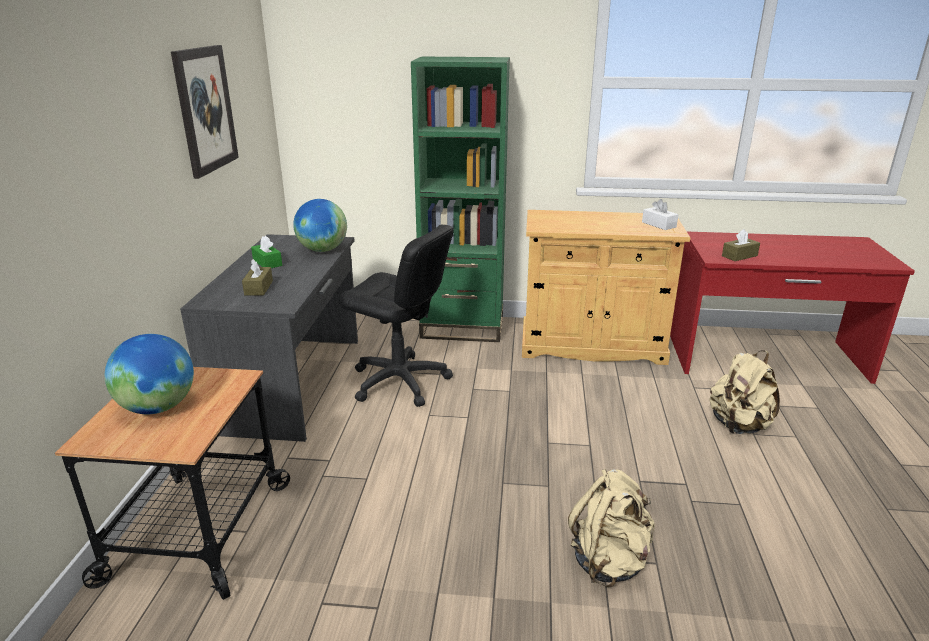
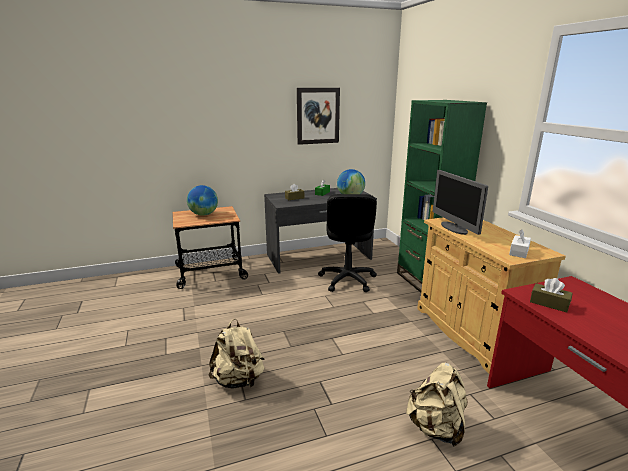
camera: 65 degrees right, 5 degrees down
none -> monitor [433,170,488,235]

